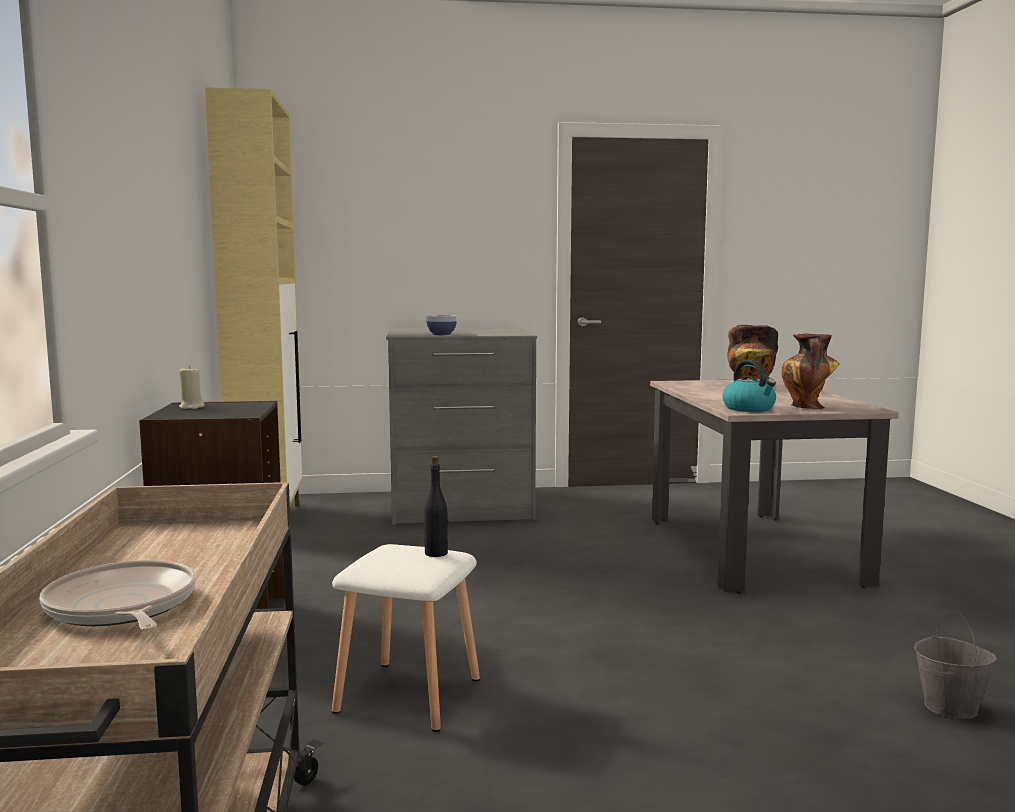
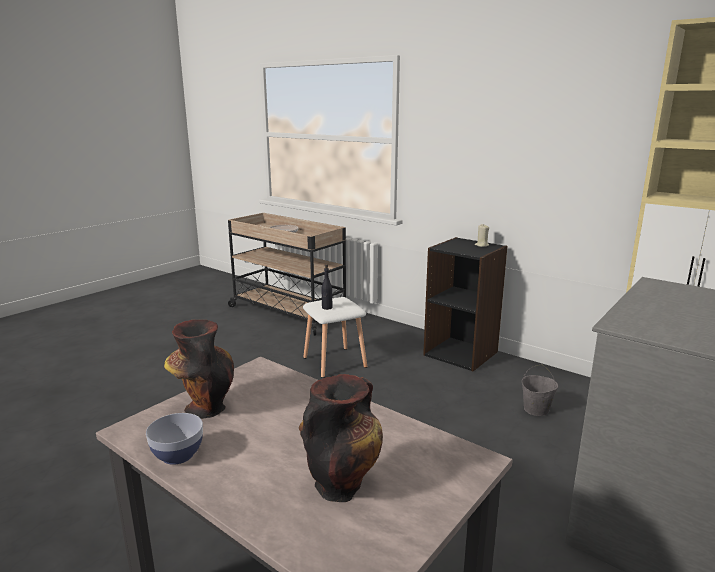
camera: 135 degrees right, 10 degrees up
bowl [426,315,457,335] -> bowl moved to [146,413,203,465]
kettle [722,359,776,412] -> none
grey bucket [914,611,997,719] -> grey bucket moved to [522,364,558,416]

